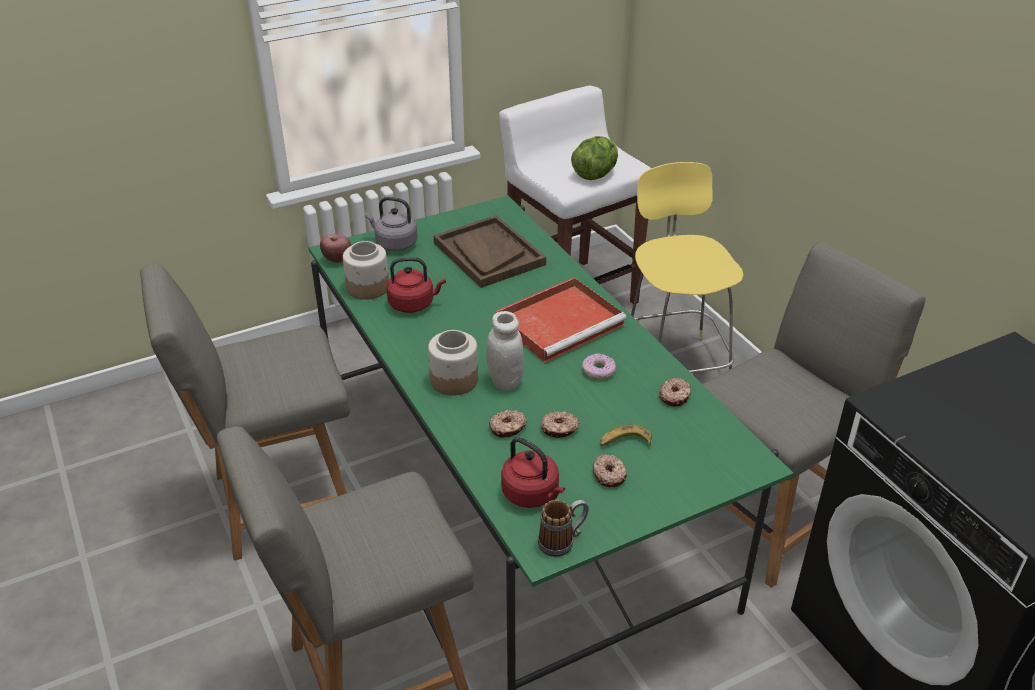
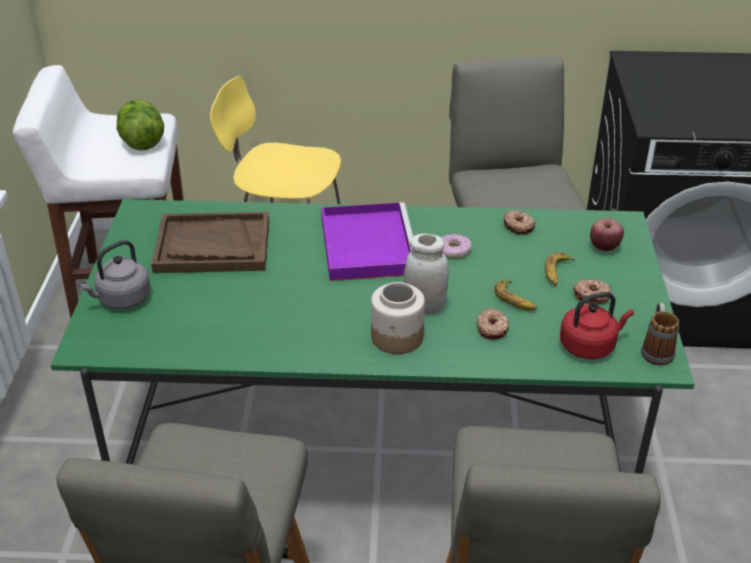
camera: 60 degrees left, 0 degrees up
apple [320,234,351,263] -> apple moved to [590,218,624,251]
jar [343,241,389,300] -> none
red kettle [386,257,446,313] -> none
red tray [496,277,627,363] -> purple tray [321,202,413,281]
donut [541,411,579,438] -> banana [495,280,537,311]

